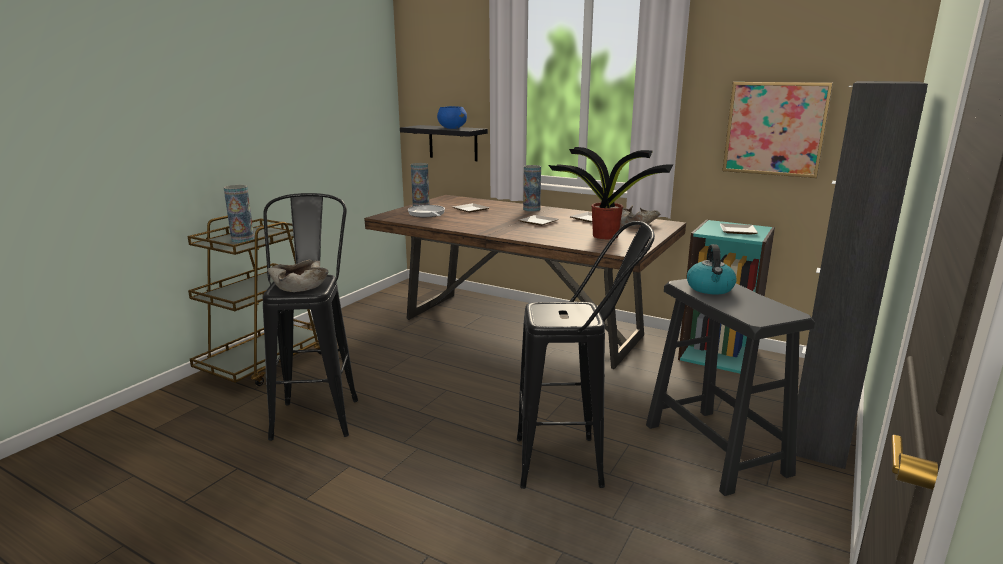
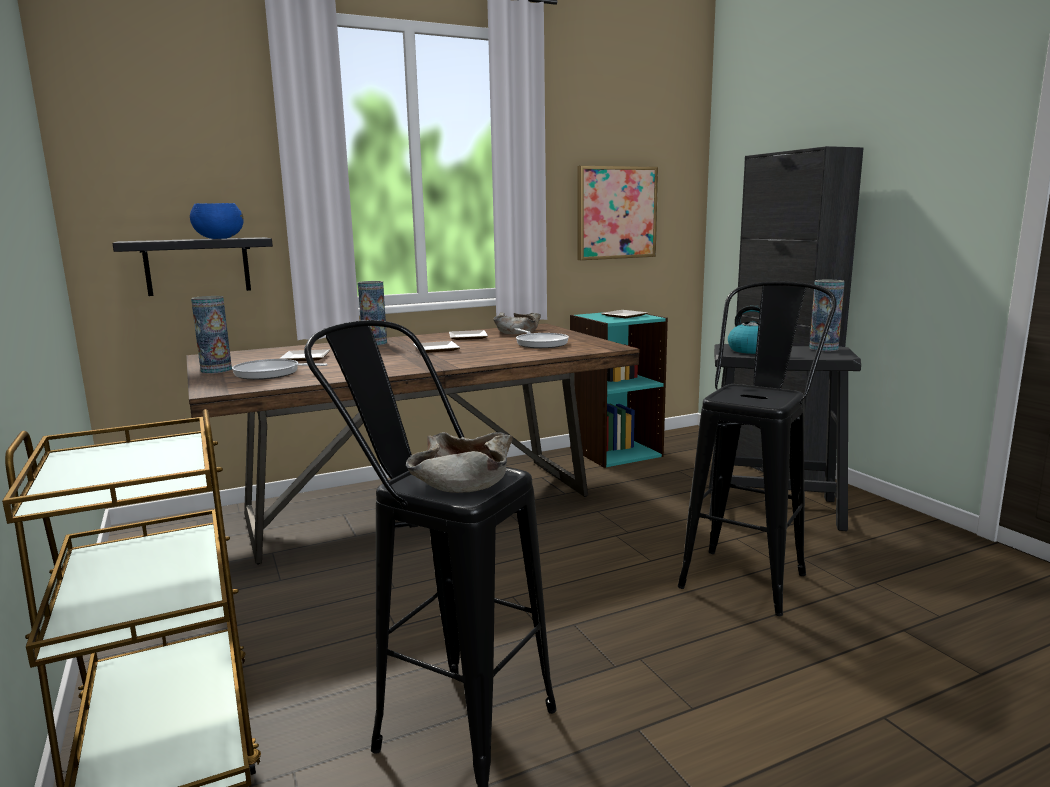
camera: 55 degrees left, 5 degrees down
vase [224,185,254,243] -> vase moved to [809,280,845,351]
potted plant [548,147,673,239] -> frying pan [514,328,569,348]

